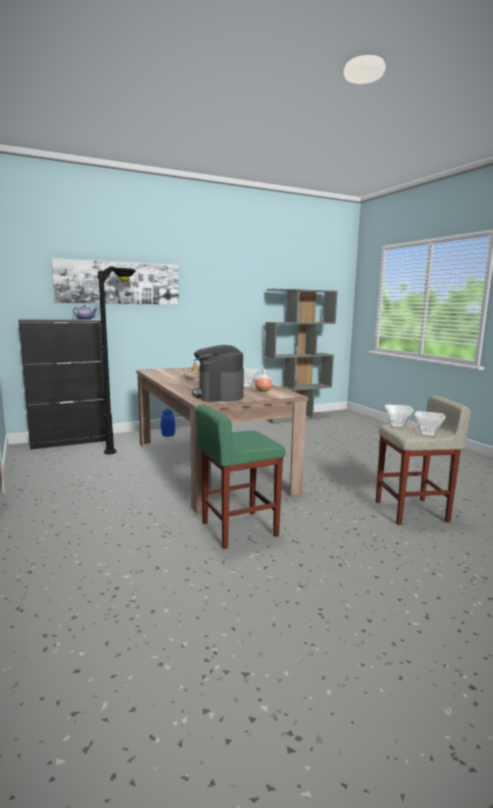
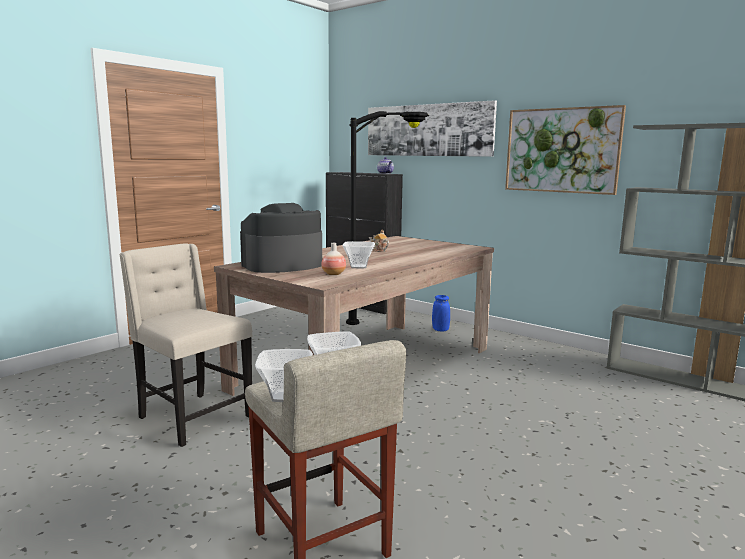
camera: 65 degrees right, 0 degrees up
green stool [196,404,285,549] -> beige chair [119,243,253,447]
none -> picture [505,105,626,195]

